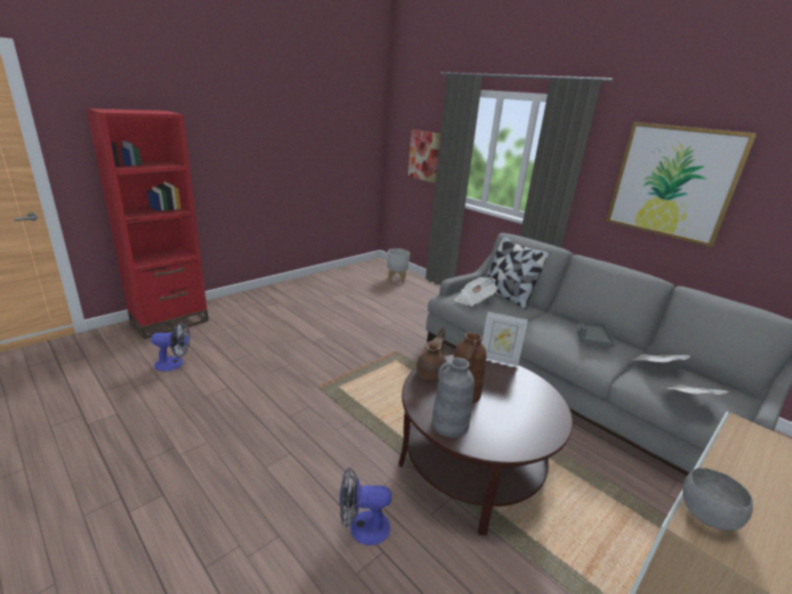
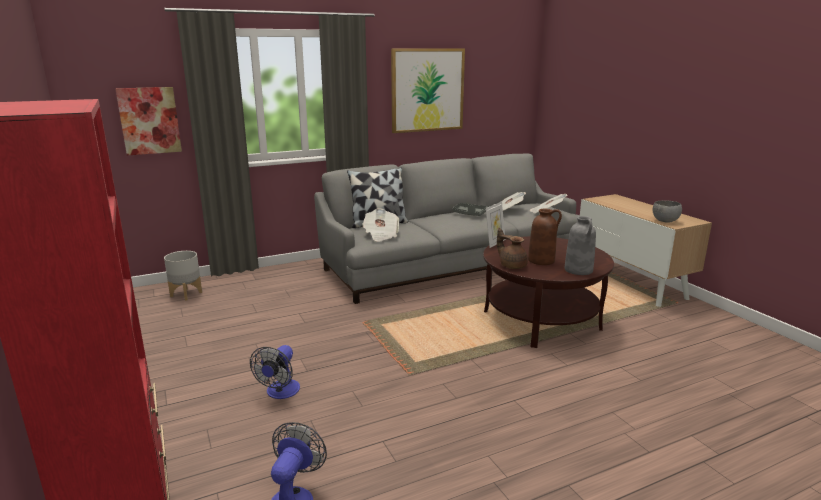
camera: 70 degrees left, 5 degrees down
fan [339,467,392,545] -> fan moved to [250,345,300,399]

